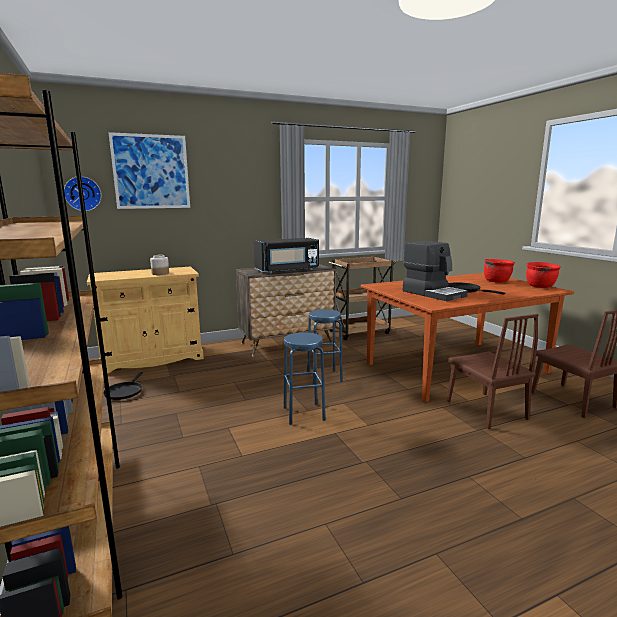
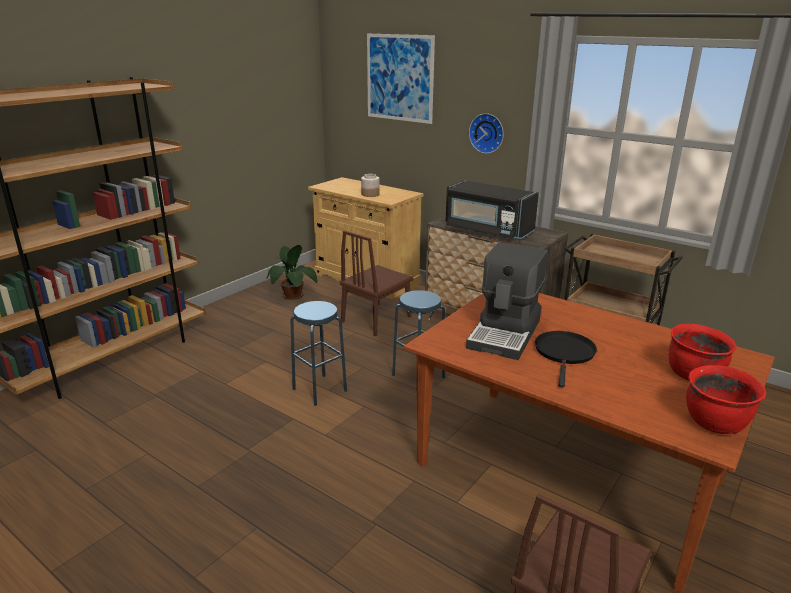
camera: 60 degrees right, 10 degrees up
wall clock [64,176,102,211] -> wall clock moved to [469,113,504,154]
black frying pan [103,372,143,400] -> potted plant [266,245,318,300]
brown chair [447,314,538,429] -> brown chair moved to [340,230,414,336]

